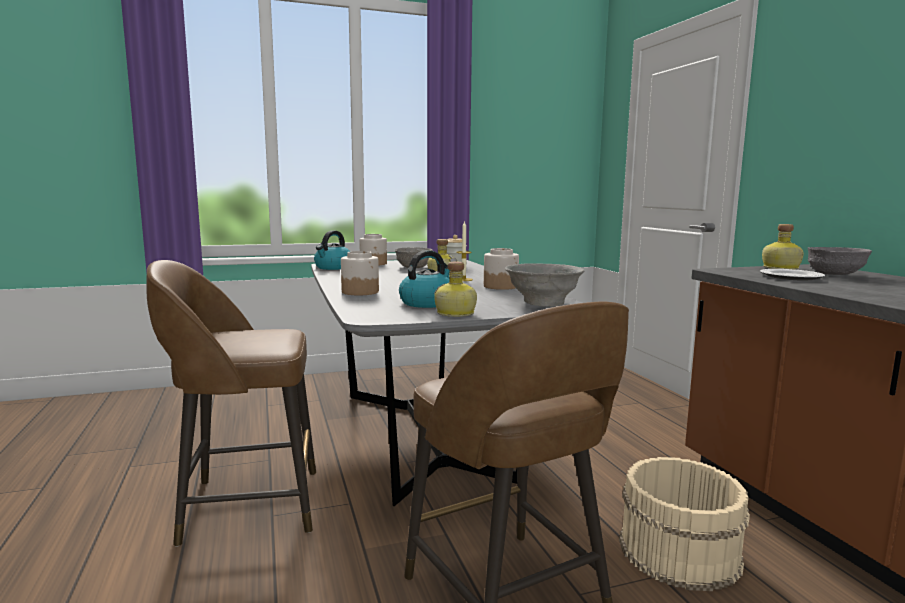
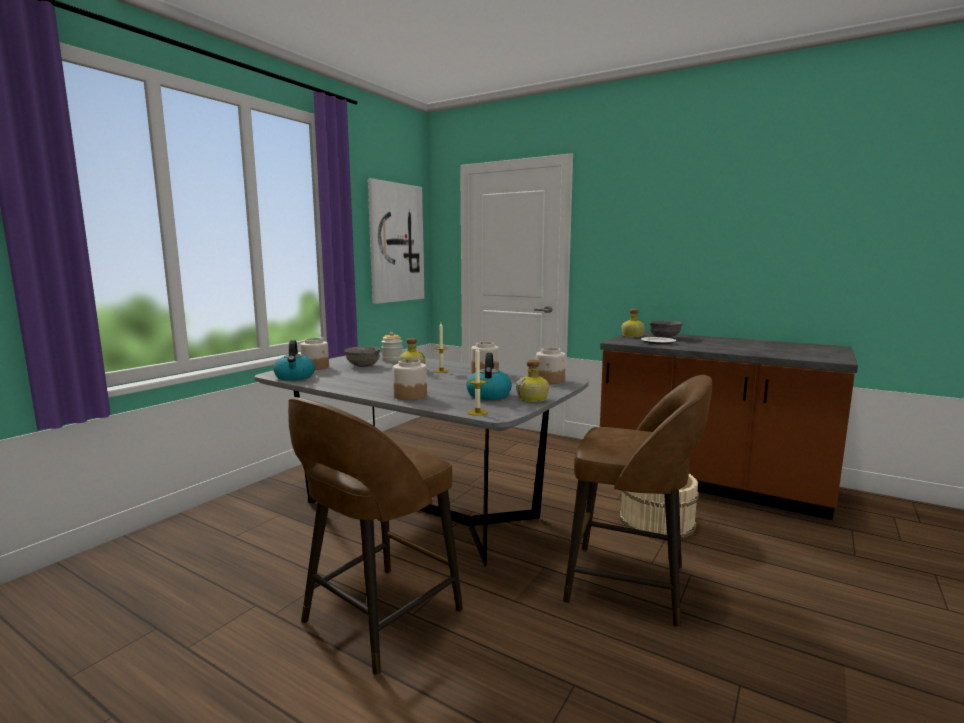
camera: 40 degrees left, 0 degrees up
grey bowl [505,263,584,306] -> jar [536,348,566,384]
none -> picture [368,178,425,304]
none -> candle [467,346,488,416]

